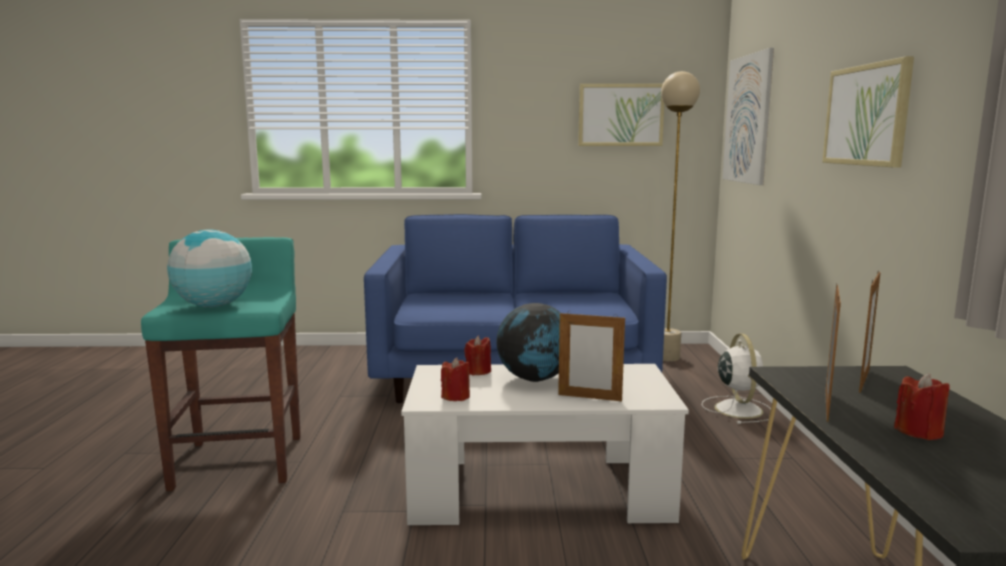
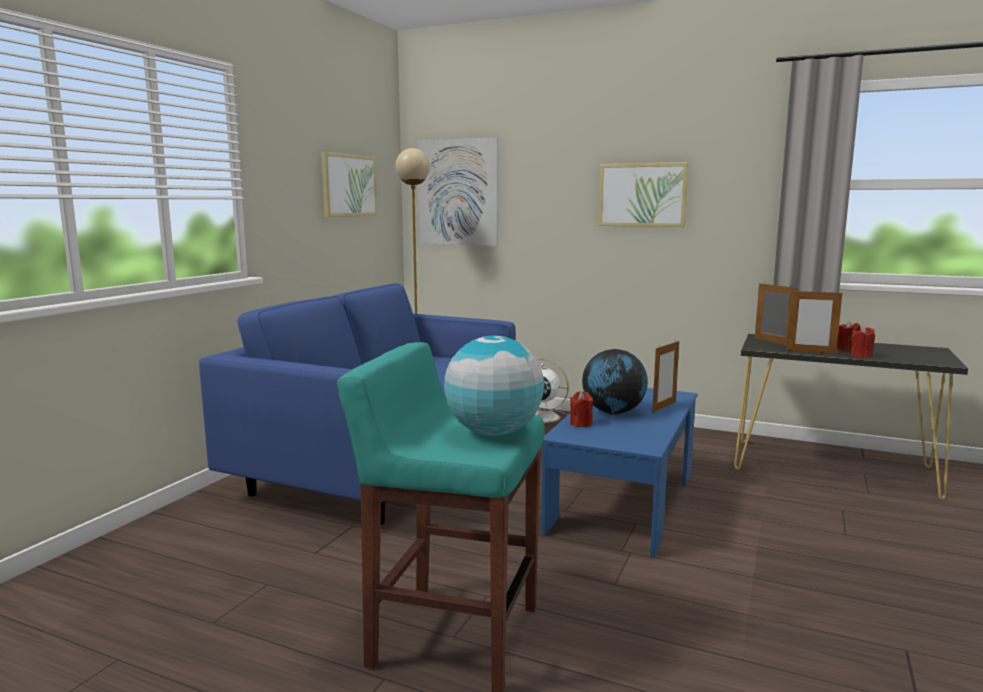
camera: 65 degrees left, 0 degrees up
white coffee table [401,364,689,525] -> blue coffee table [541,388,697,558]
red candle [441,358,470,401] -> red candle moved to [850,326,875,358]
picture frame [825,284,841,422] -> picture frame turned 150 degrees clockwise [786,290,842,354]

